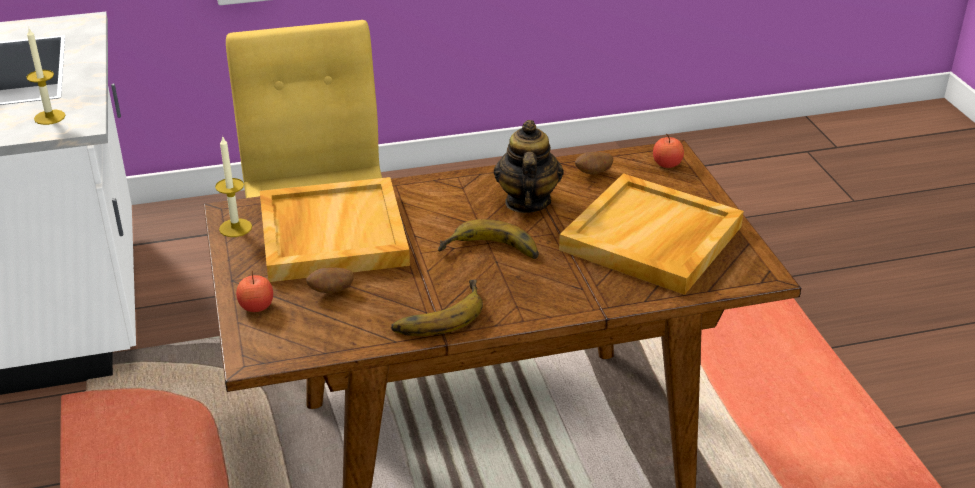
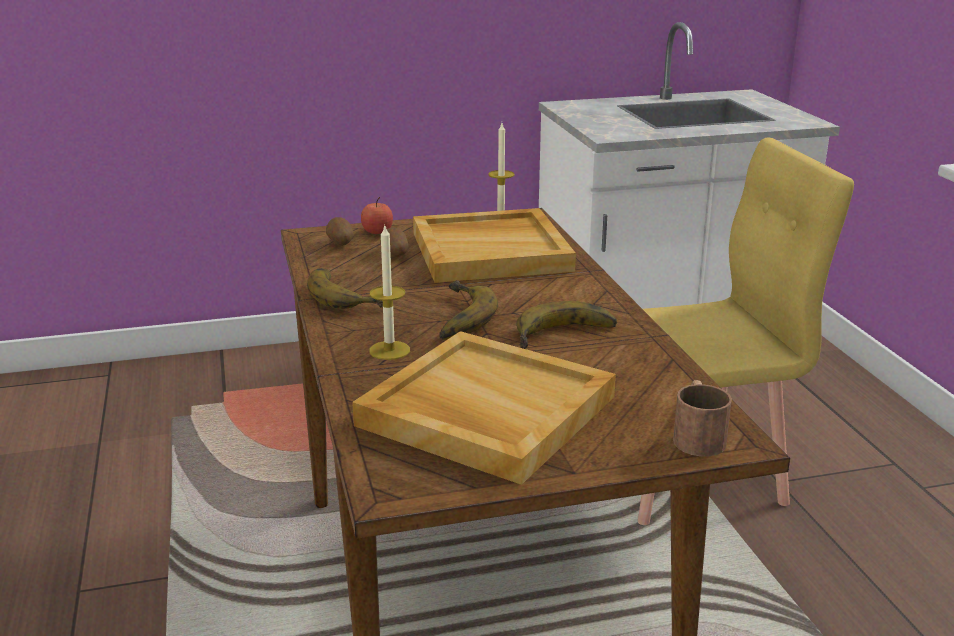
camera: 90 degrees right, 10 degrees down
candle [26,28,66,125] -> candle moved to [369,226,410,360]
teapot [494,120,564,213] -> banana [516,301,617,349]
potato [575,152,613,175] -> potato moved to [326,217,354,246]
apple [653,134,684,168] -> brown mug [673,380,732,457]

